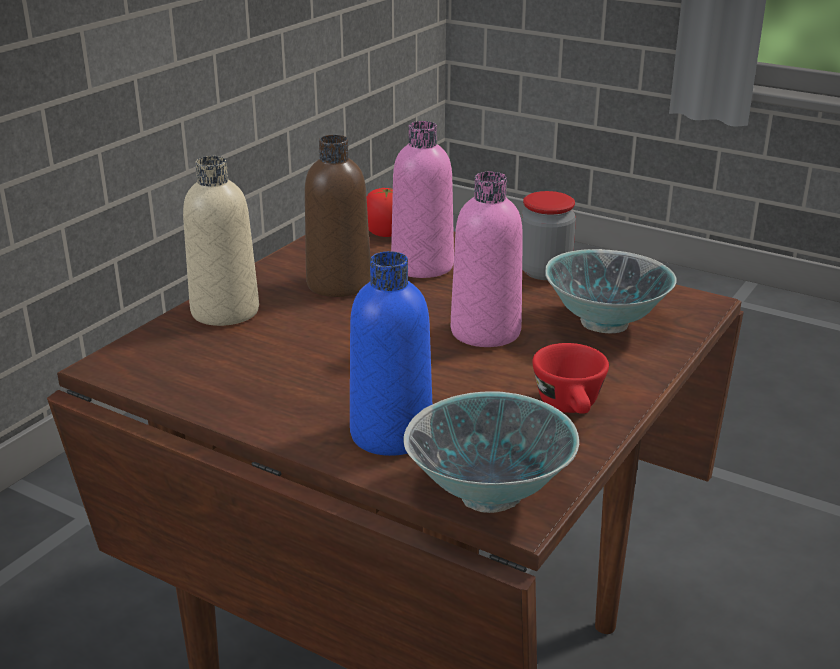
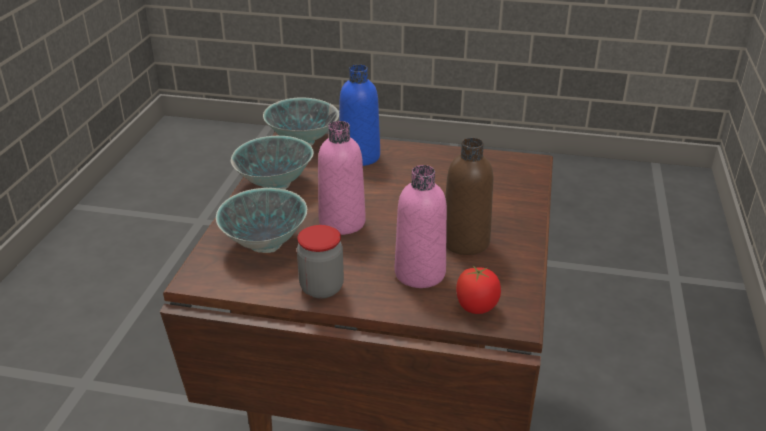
camera: 160 degrees right, 5 degrees up
beige bottle [183,156,259,326] -> none
red cup [532,343,609,414] -> bowl [231,136,314,189]

